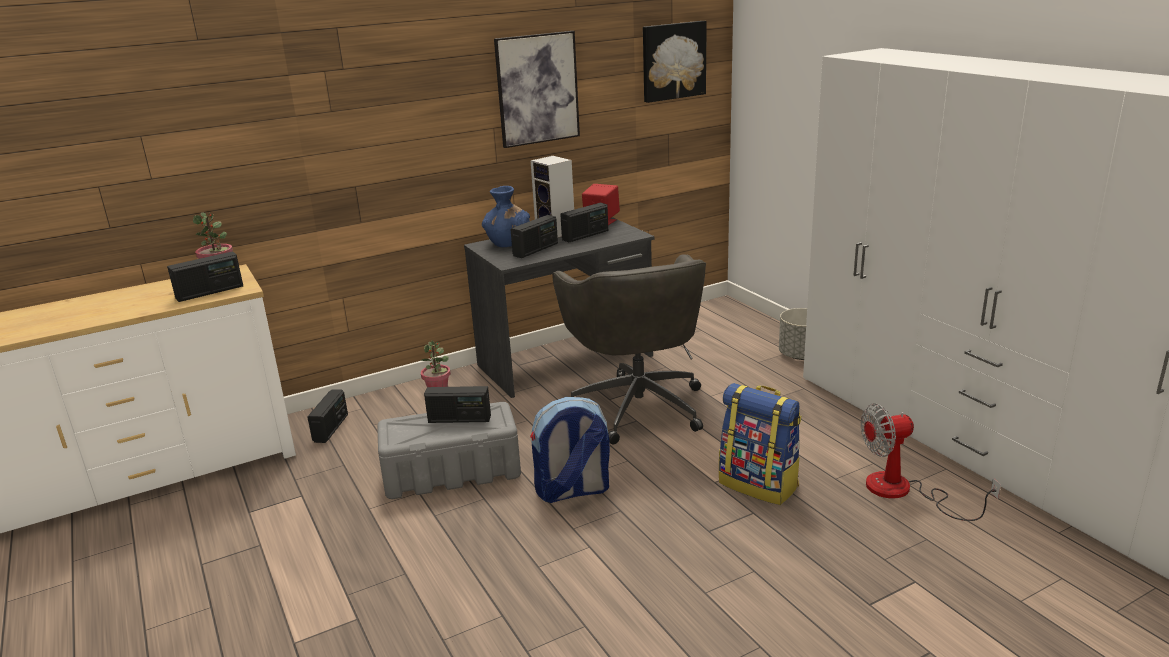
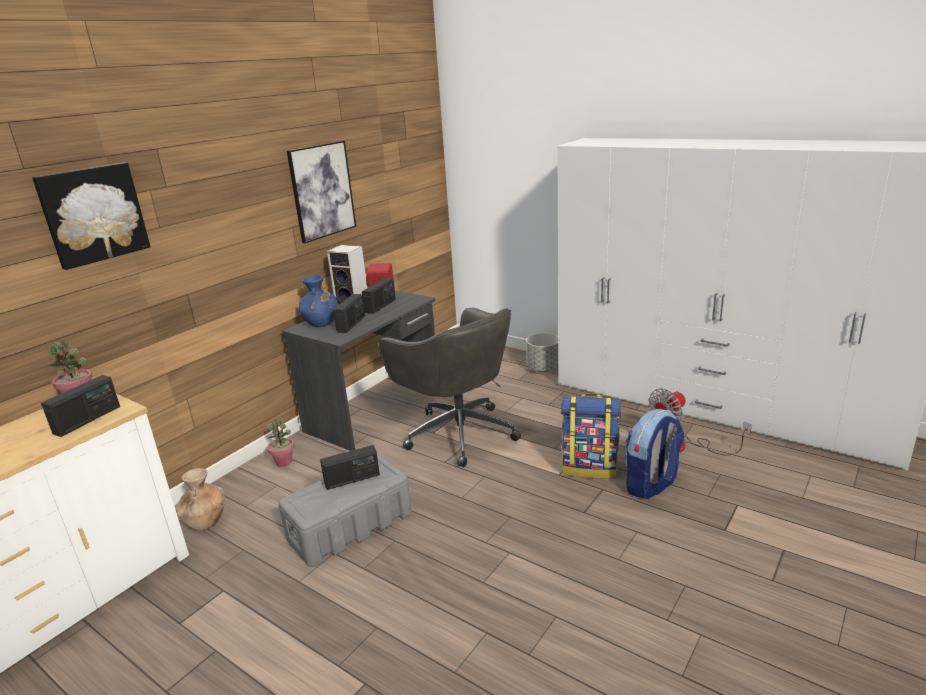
camera: 25 degrees left, 0 degrees up
radio [307,389,348,443] -> brown vase [177,468,225,531]
backpack [530,397,610,503] -> backpack moved to [625,409,684,499]
picture [643,21,707,103] -> picture moved to [32,163,151,270]

